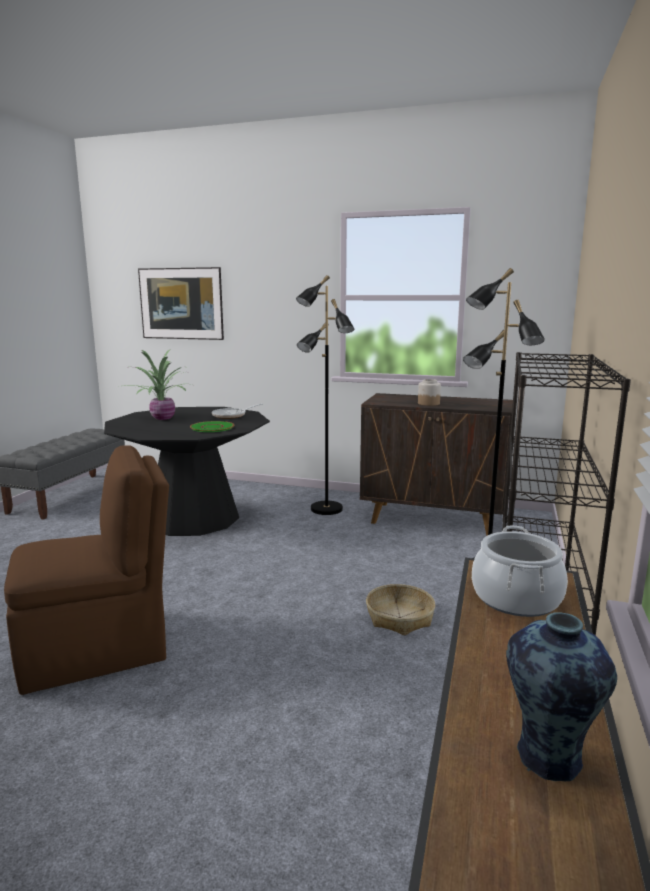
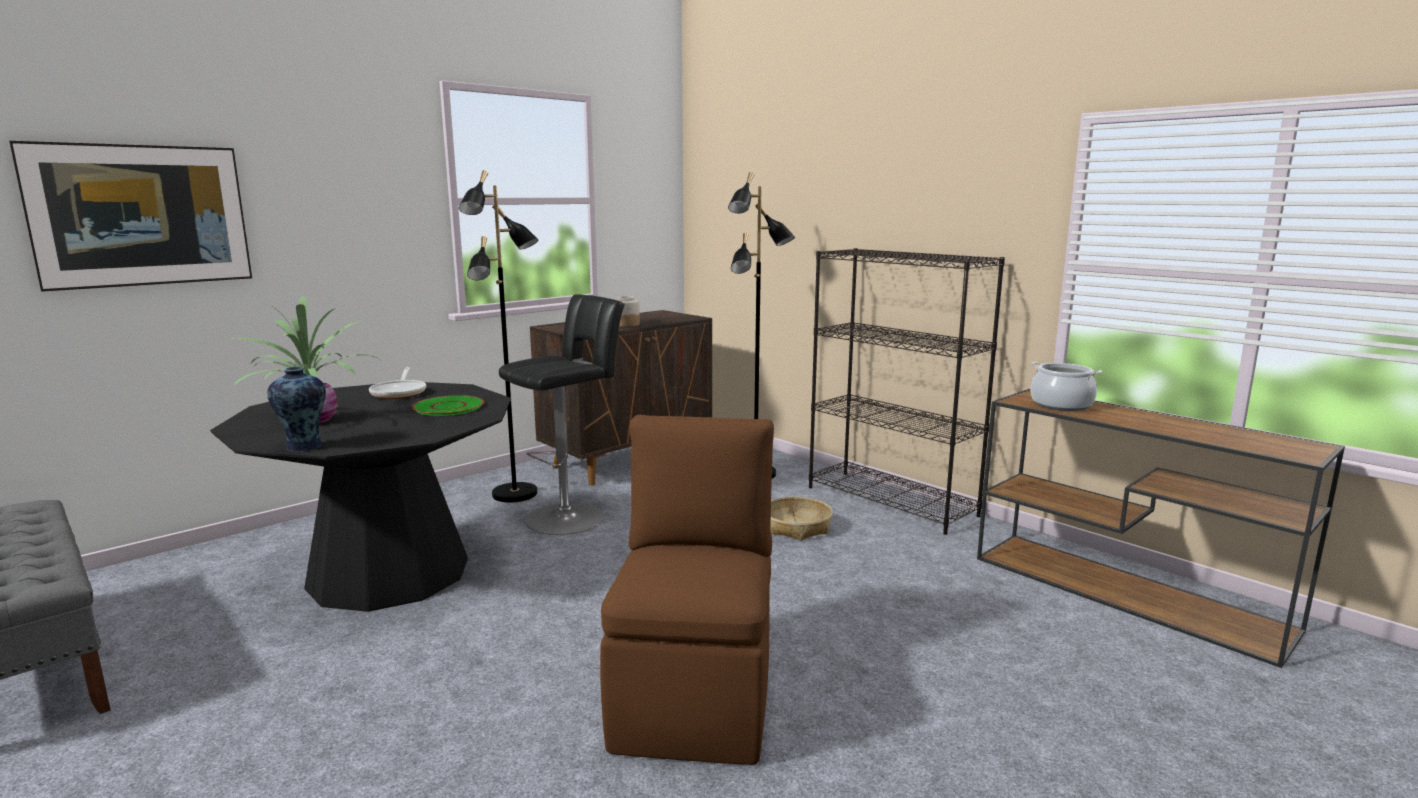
camera: 60 degrees left, 0 degrees up
vase [506,612,617,781] -> vase moved to [267,367,326,452]
none -> black stool [499,294,625,535]

